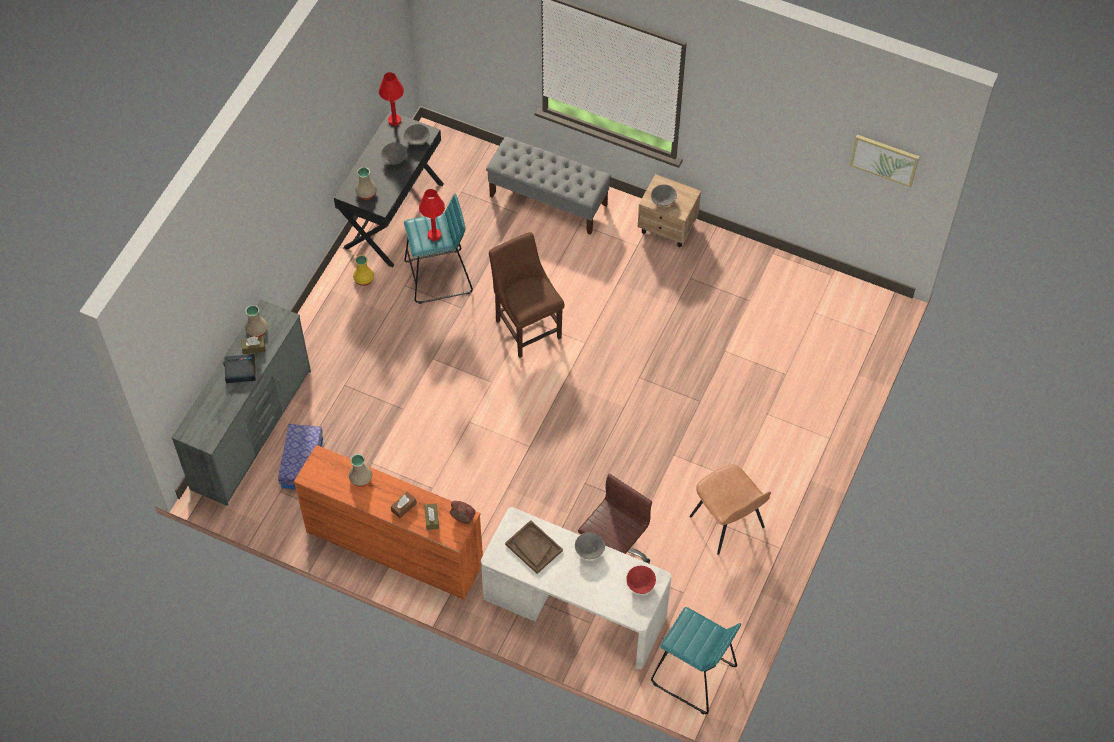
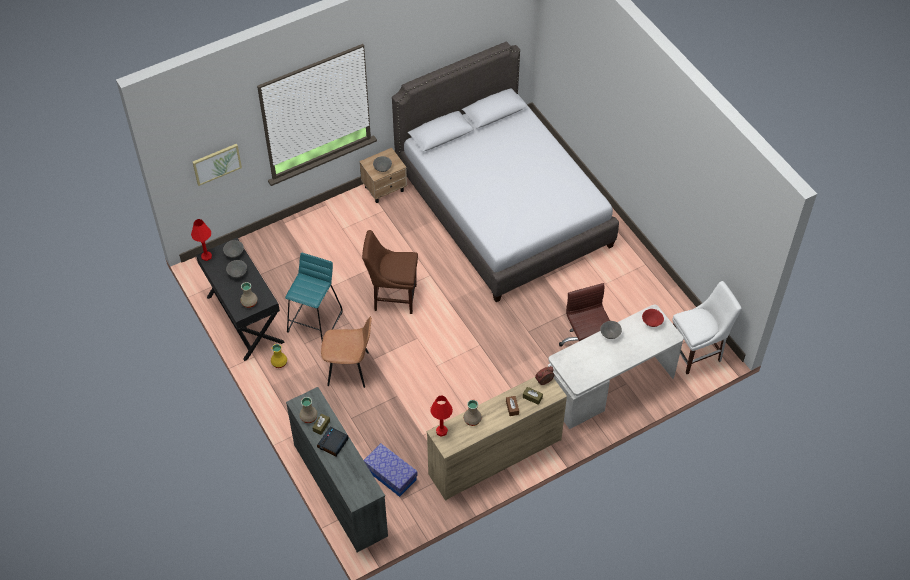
camera: 55 degrees left, 5 degrees down
orange dresser [294,445,483,600] -> beige dresser [426,377,567,501]
red table lamp [419,189,445,241] -> red table lamp moved to [430,395,453,436]
grey bench [486,136,611,235] -> none
brown tray [505,520,563,574] -> none
turquoise stool [651,607,741,714] -> white chair [673,281,742,374]
brown chair [690,464,771,555] -> brown chair moved to [321,316,372,388]
picture [850,135,919,187] -> picture moved to [192,144,242,186]
none -> grey bed [392,42,619,302]

